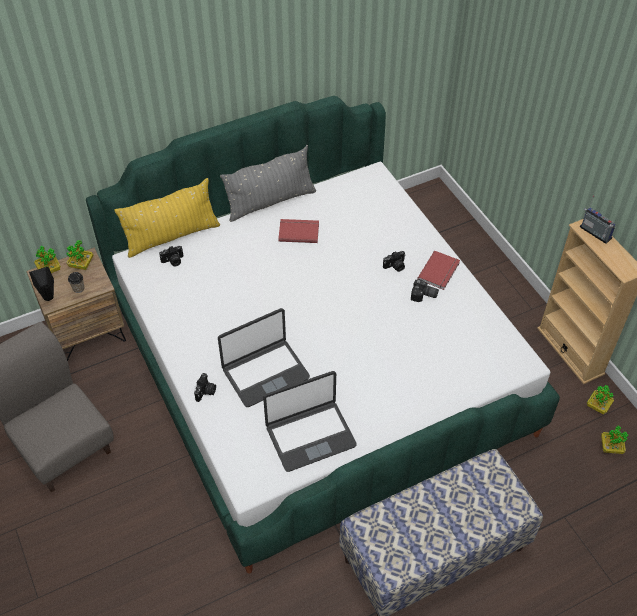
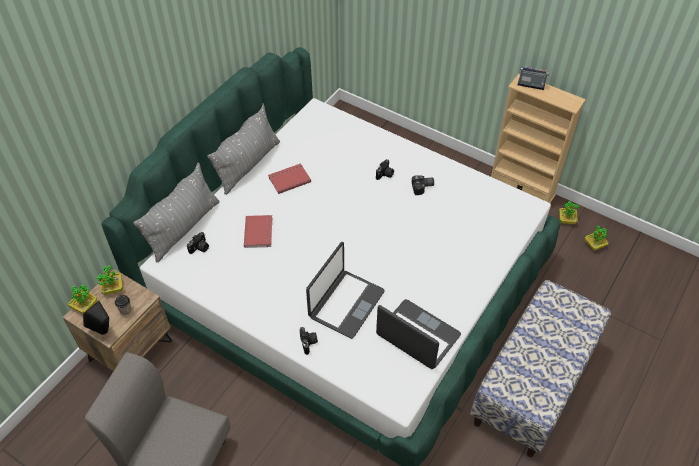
camera: 30 degrees left, 0 degrees up
yellow pillow [115,178,220,258] -> grey pillow [133,162,219,263]
laptop [263,371,357,472] -> laptop turned 90 degrees counterclockwise [376,299,461,369]
red book [418,251,460,290] -> red book moved to [244,215,272,248]

